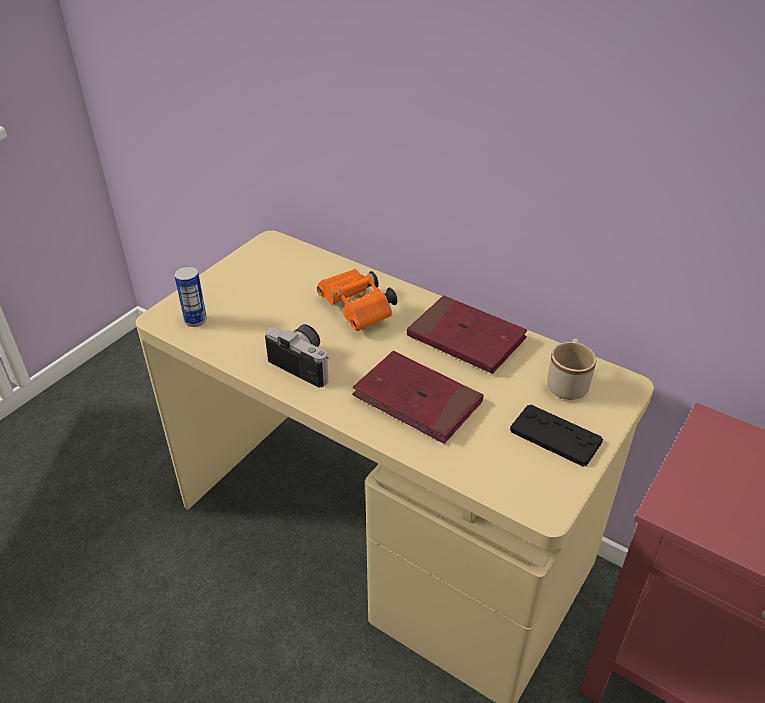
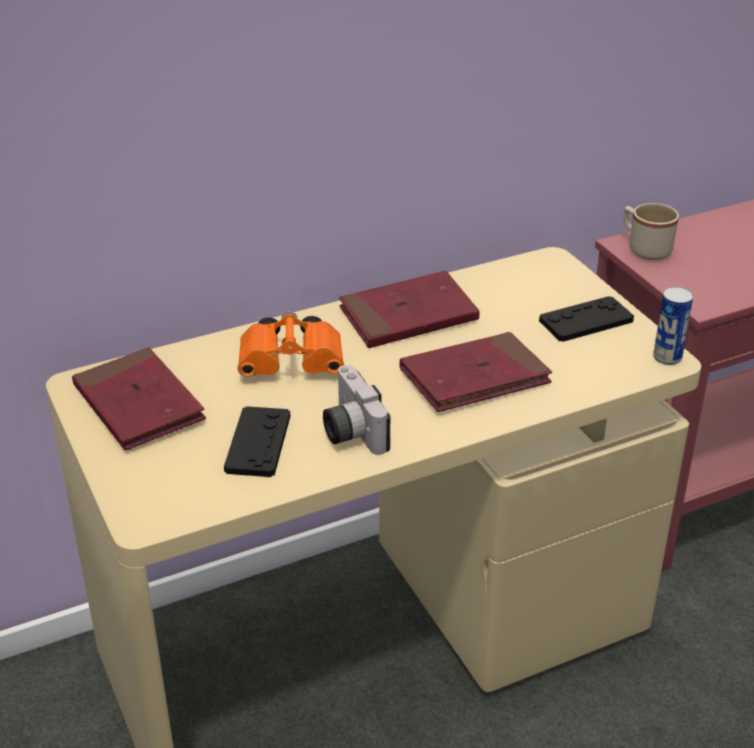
camera: 60 degrees left, 5 degrees down
can [174,266,207,327] -> can moved to [653,286,693,365]
camera [265,324,329,387] -> camera turned 90 degrees counterclockwise [323,365,390,455]
beige mug [547,338,596,400] -> beige mug moved to [624,203,679,260]
none -> red book [72,347,206,450]
none -> black game controller [224,406,290,477]

